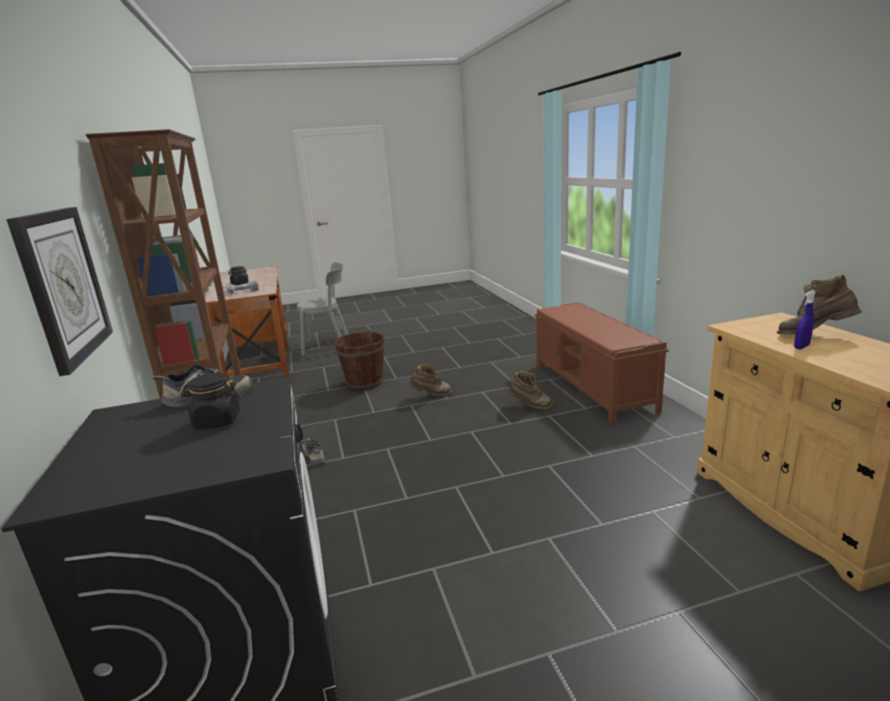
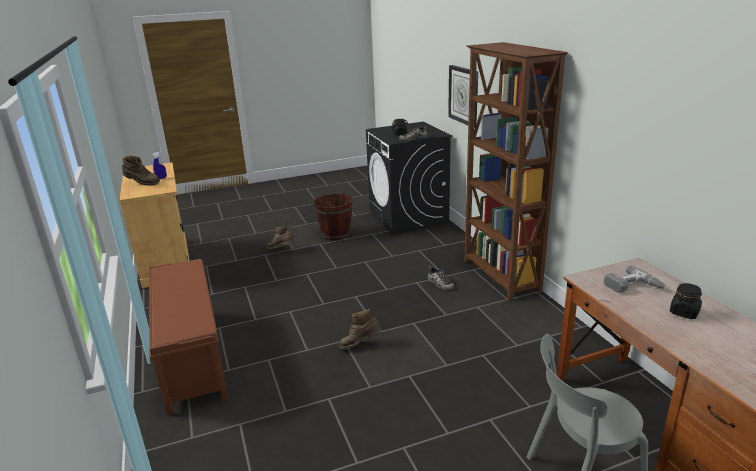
camera: 175 degrees right, 5 degrees up
brown bucket [334,330,384,391] -> brown bucket moved to [314,192,353,240]
brown boot [509,371,553,410] -> brown boot moved to [266,225,295,249]

